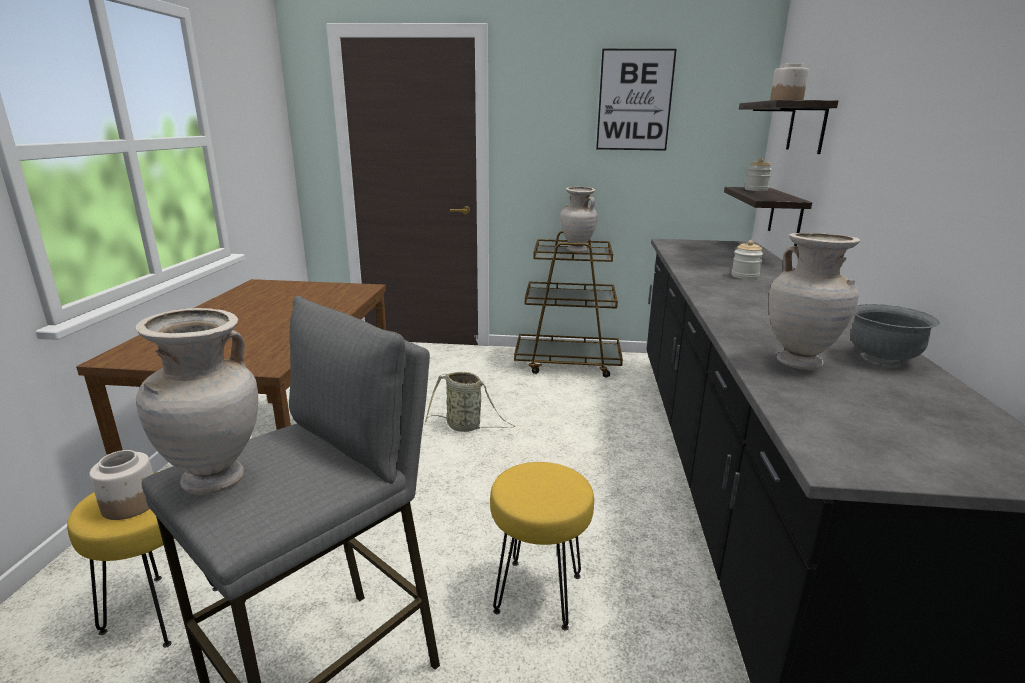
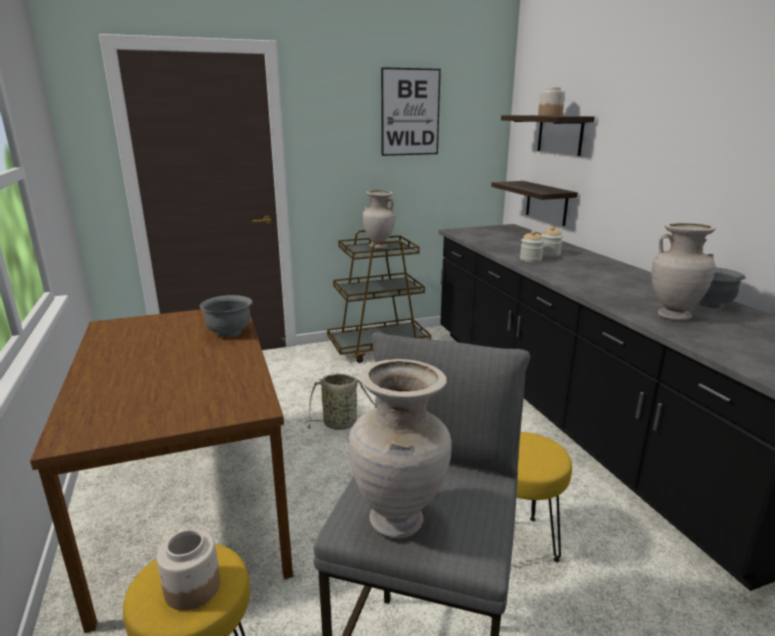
camera: 25 degrees left, 0 degrees up
jar [745,158,772,191] -> jar moved to [520,231,544,262]
none -> grey bowl [200,295,253,337]

